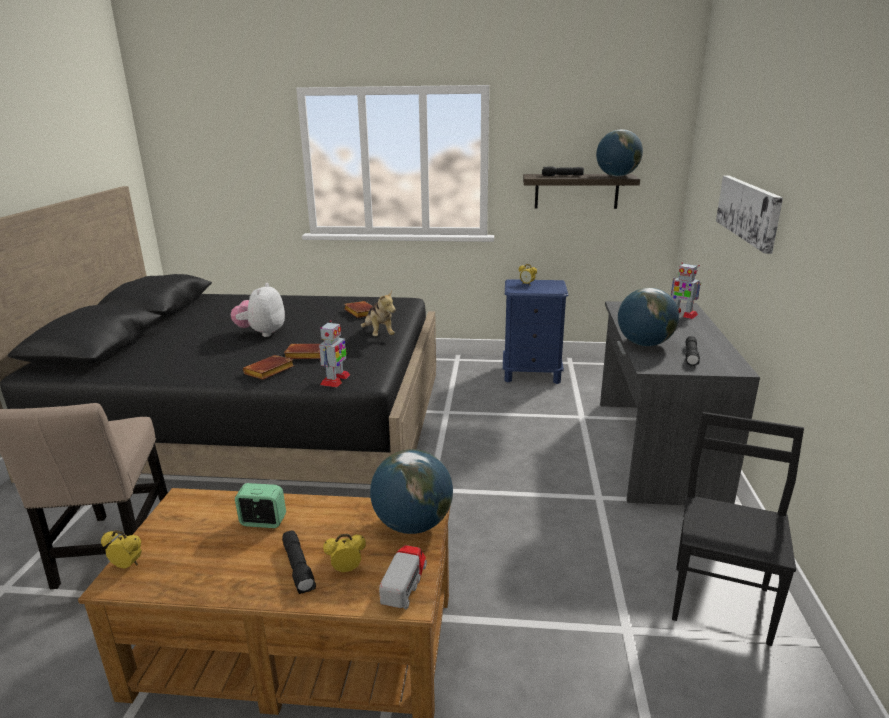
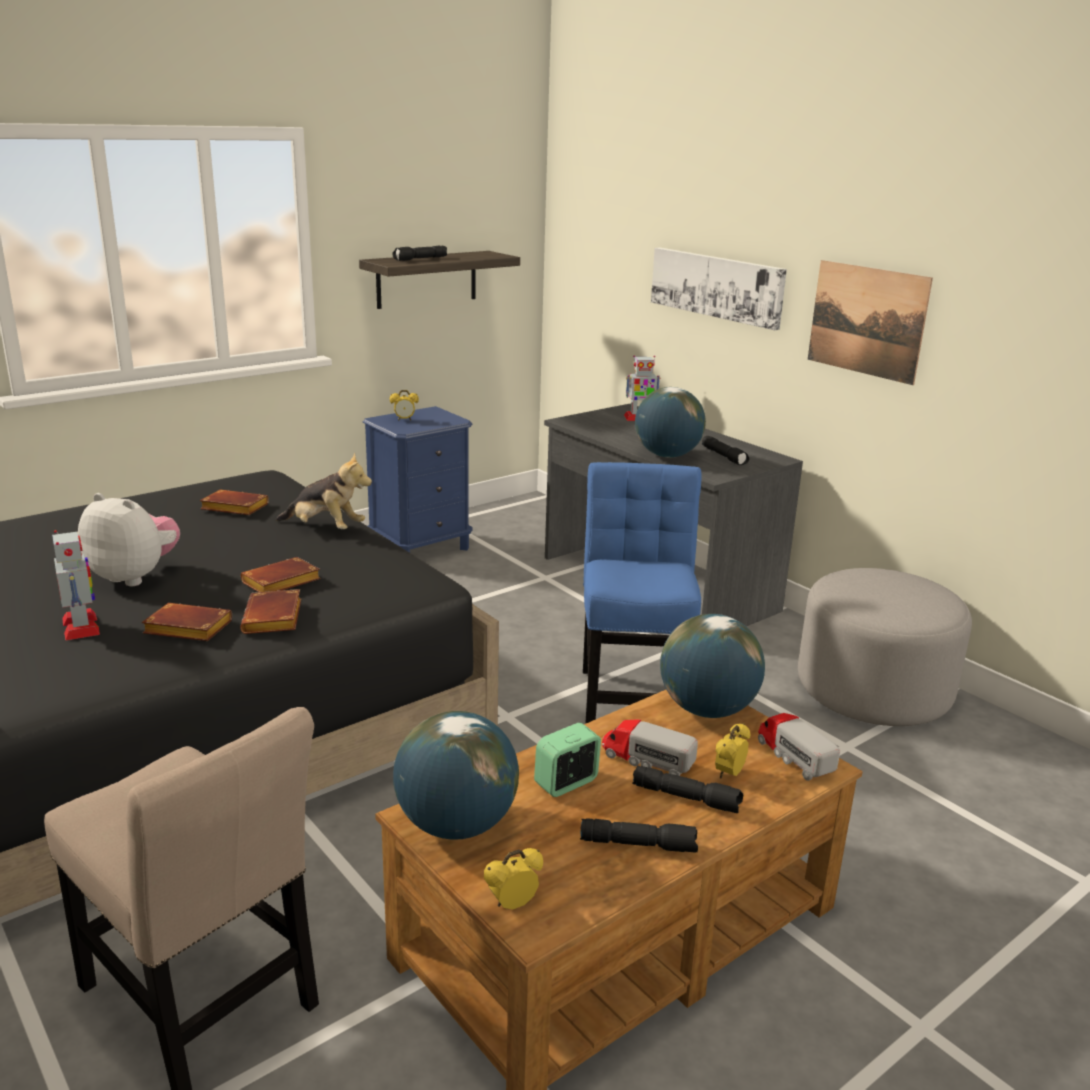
camera: 45 degrees left, 0 degrees up
plush toy [231,283,285,337] -> plush toy turned 150 degrees clockwise [78,493,180,586]
toy robot [319,320,350,387] -> toy robot moved to [52,530,100,641]
globe [596,129,643,177] -> globe moved to [393,711,519,840]
black chair [672,412,804,646] -> grey ottoman [798,568,972,726]
none -> brown book [142,603,232,641]
none -> black flashlight [580,818,698,852]
none -> blue chair [583,462,701,724]
none -> toy truck [602,720,698,776]
none -> picture [808,260,933,385]

